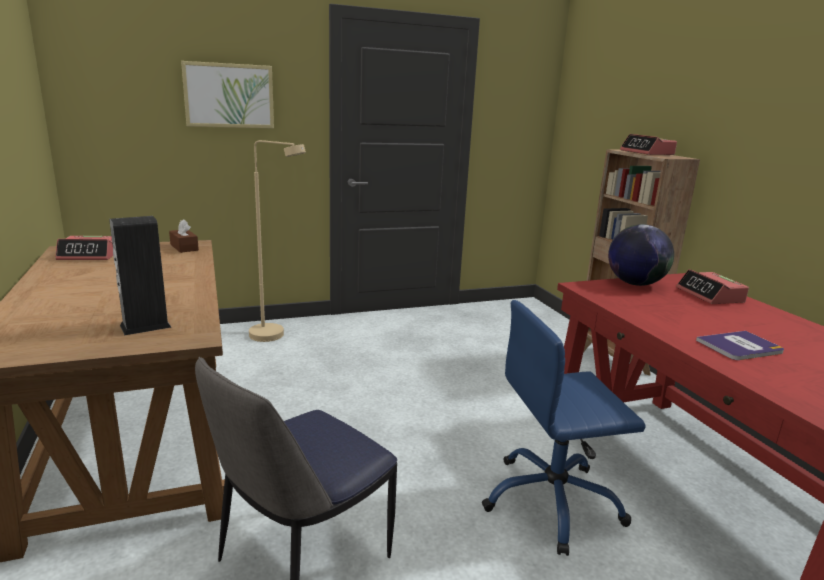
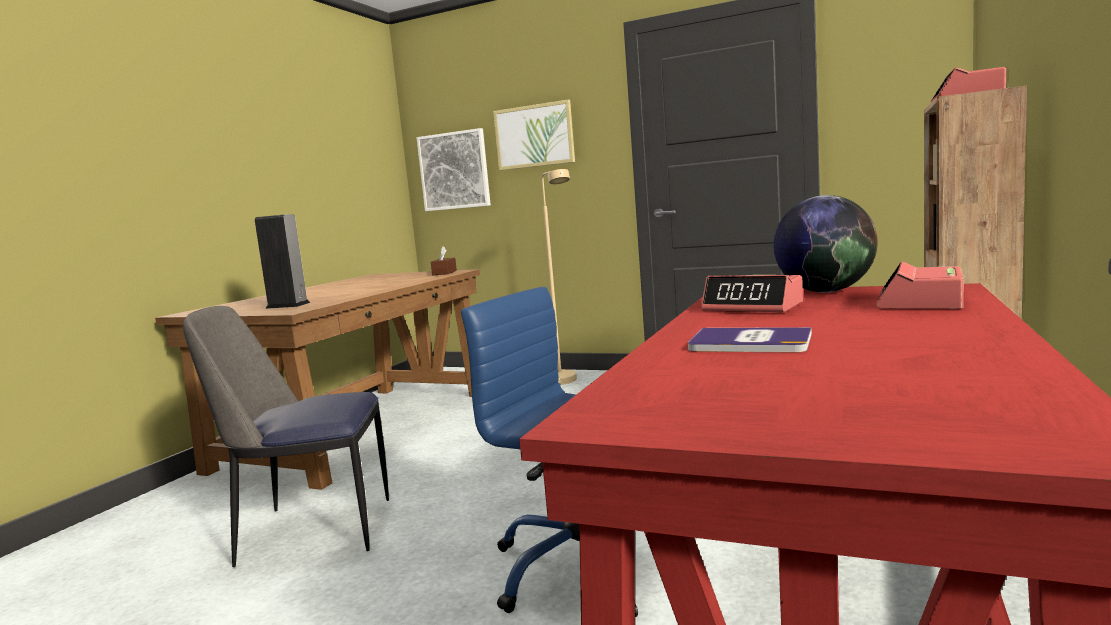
camera: 45 degrees right, 10 degrees down
alarm clock [55,236,113,260] -> alarm clock moved to [701,275,803,312]
none -> picture [417,128,491,211]

